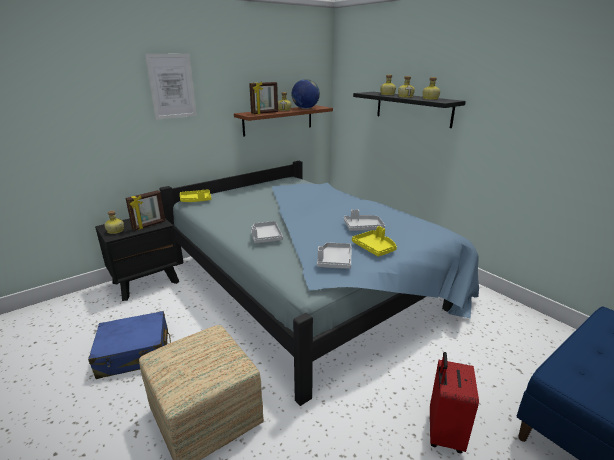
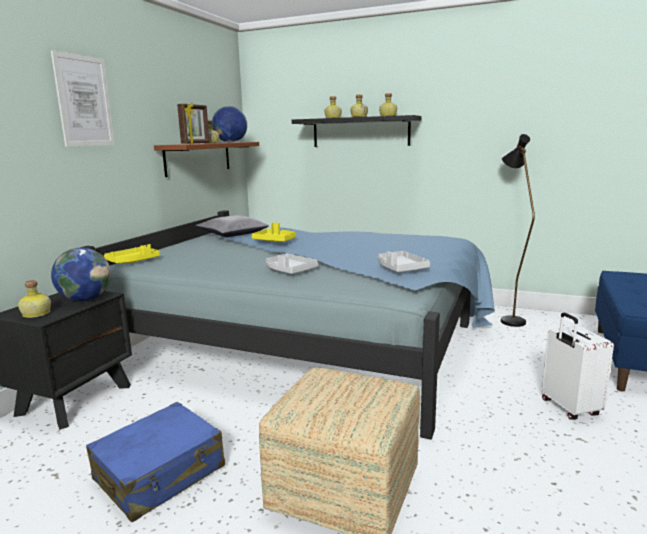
camera: 30 degrees left, 10 degrees down
picture frame [126,190,165,231] -> globe [51,248,111,301]
grey tray [344,209,385,231] -> none
yellow tray [352,226,397,257] -> yellow tray moved to [252,222,296,242]
red suitcase [430,352,479,453] -> white suitcase [542,312,614,420]
none -> grey pillow [196,215,269,237]
none -> black floor lamp [501,134,535,327]

